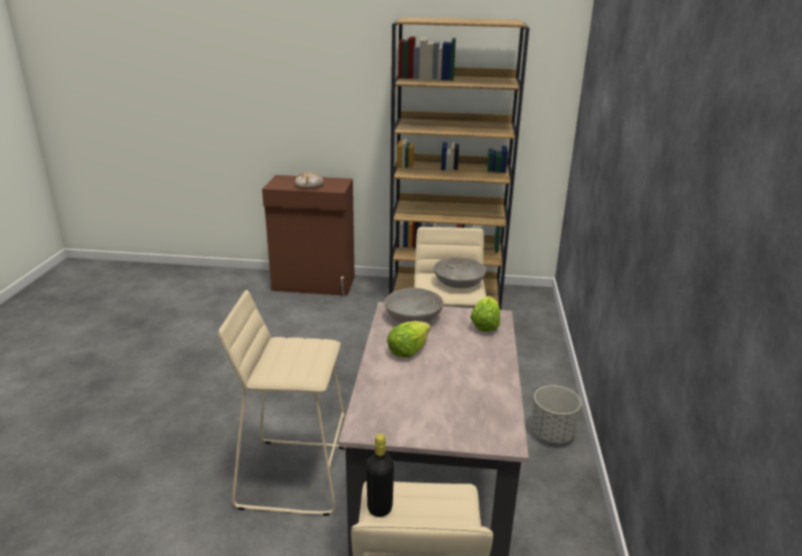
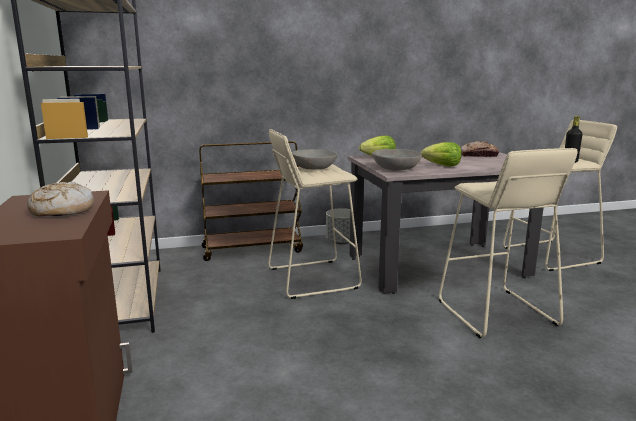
camera: 110 degrees left, 10 degrees down
none -> brown cart [199,141,303,261]
none -> bread [460,141,499,157]

